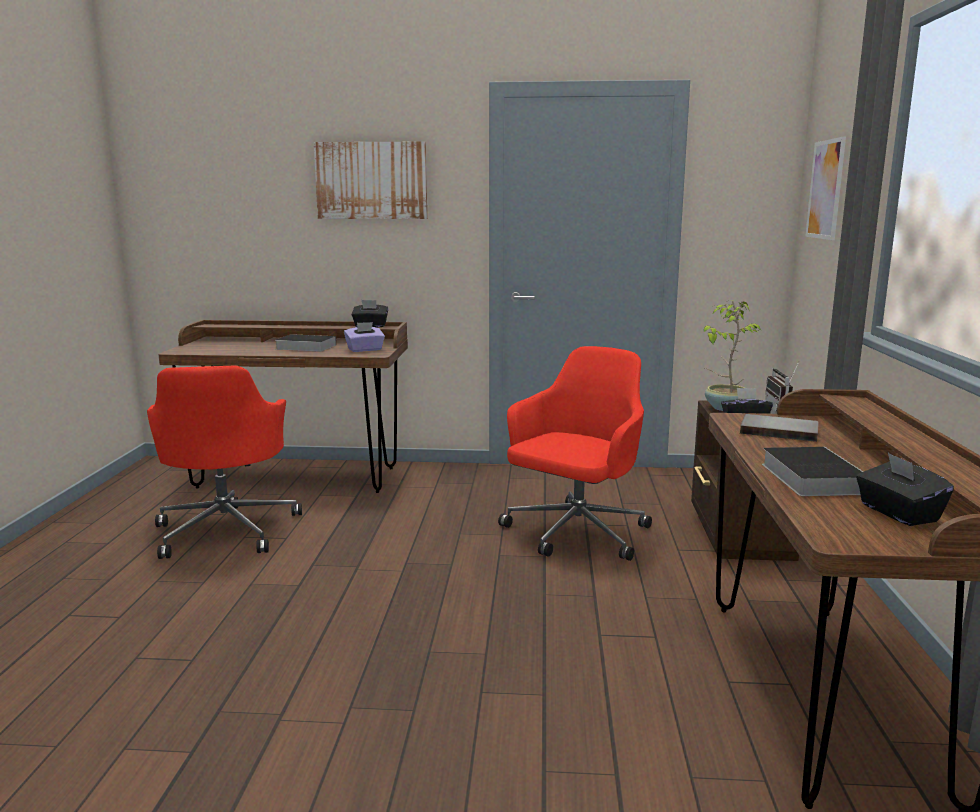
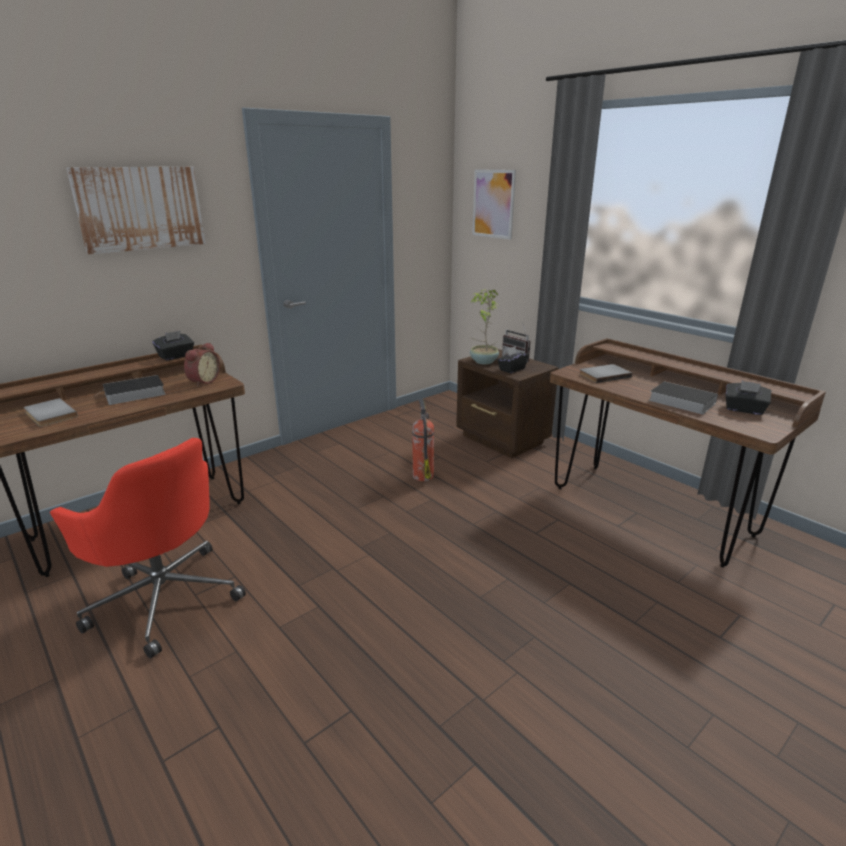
camera: 45 degrees left, 10 degrees up
purple tissue box [344,322,385,352] -> alarm clock [184,342,220,387]
red office chair [498,346,652,561] -> fire extinguisher [412,399,434,482]
none -> grey book [24,398,78,427]

